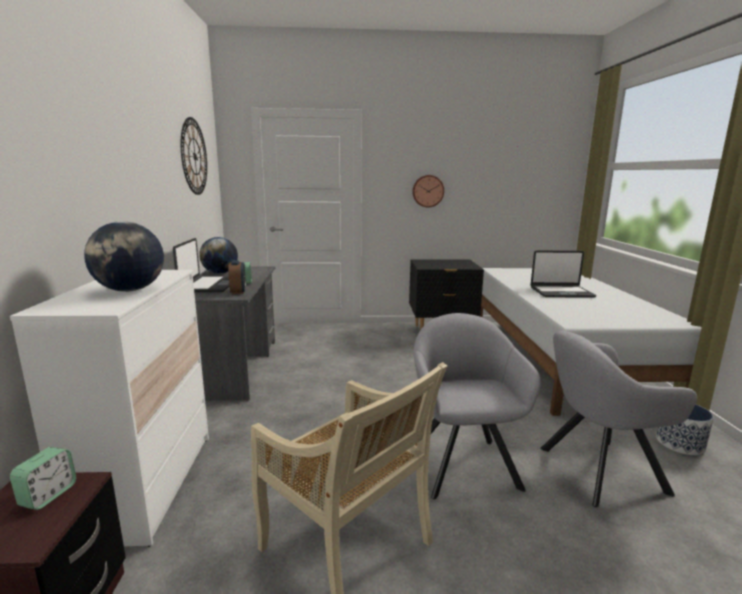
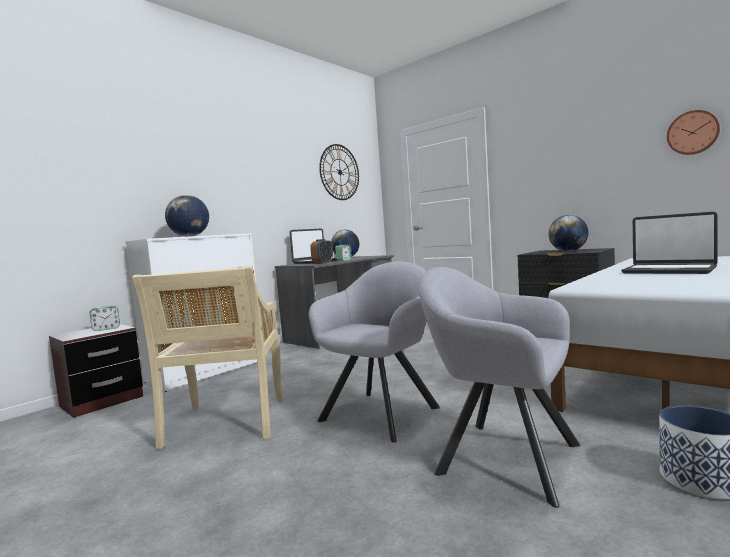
camera: 45 degrees right, 10 degrees down
wall clock [412,175,444,208] -> wall clock moved to [667,110,720,155]
none -> globe [549,215,588,252]

